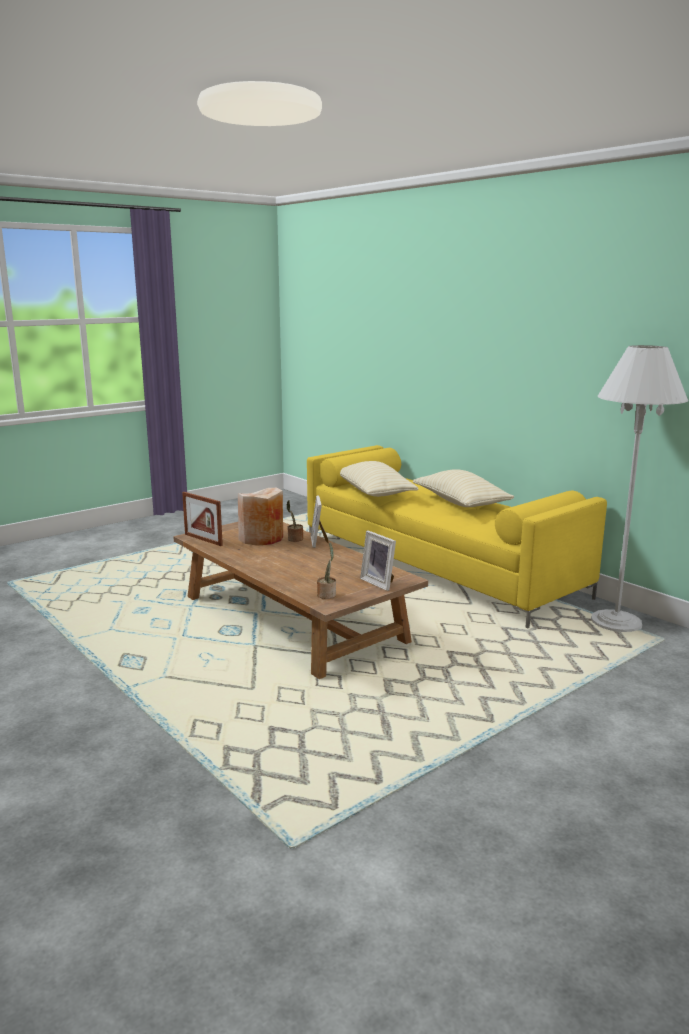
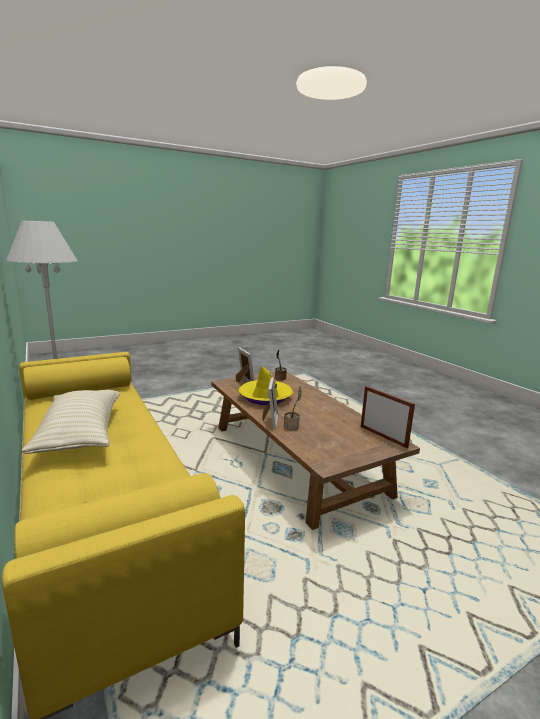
camera: 170 degrees left, 0 degrees up
beige vase [238,488,283,546] -> none
beige pillow [340,461,418,497] -> none
none -> yellow hat [239,366,293,405]

